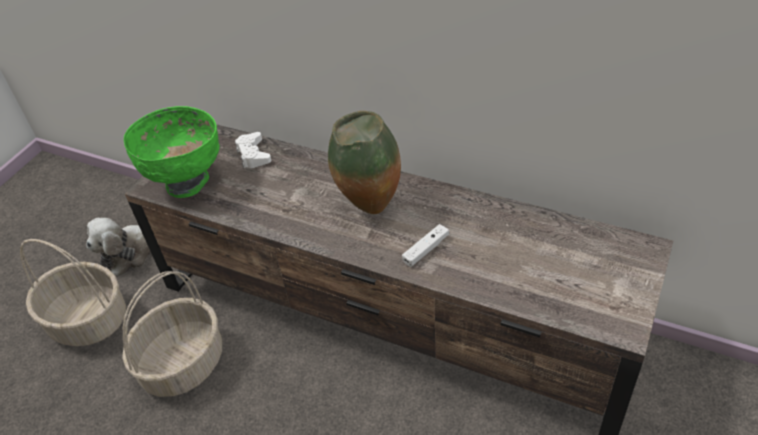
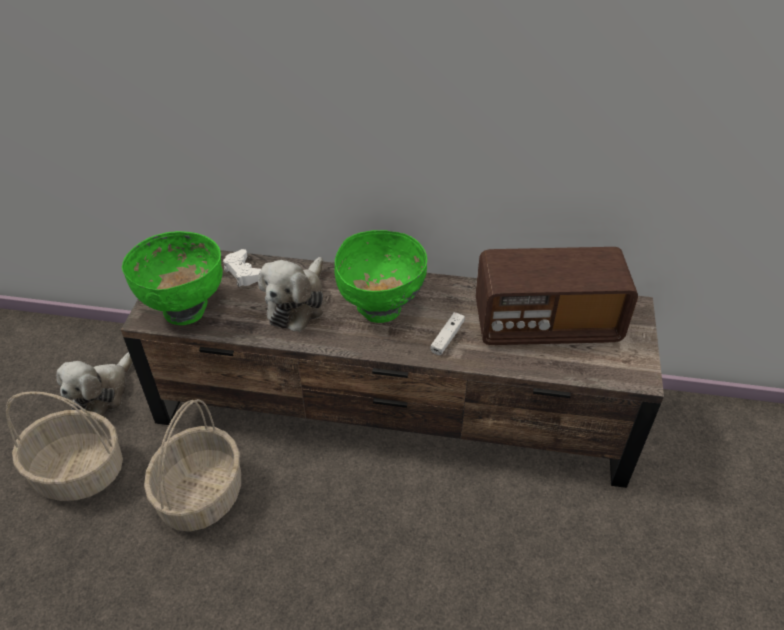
camera: 20 degrees left, 0 degrees up
vase [328,111,401,214] -> green bowl [334,230,427,323]
none -> plush toy [258,257,323,332]
none -> radio [475,247,638,345]

